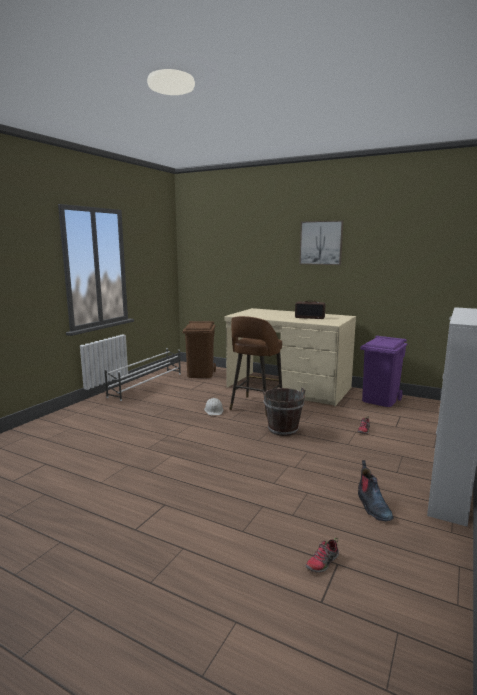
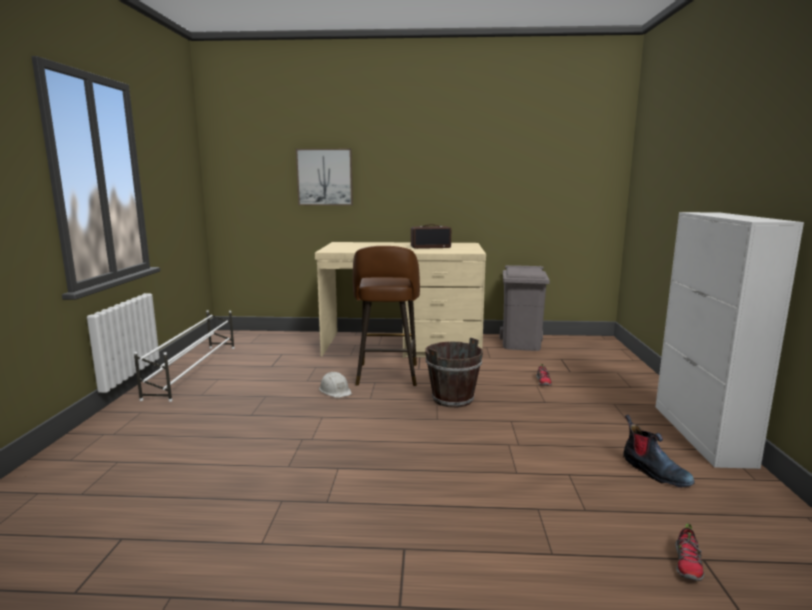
camera: 25 degrees left, 0 degrees up
brown trash can [183,321,216,378] -> none
picture [299,220,343,265] -> picture moved to [296,149,353,205]
purple trash can [360,335,407,407] -> grey trash can [500,265,550,351]

